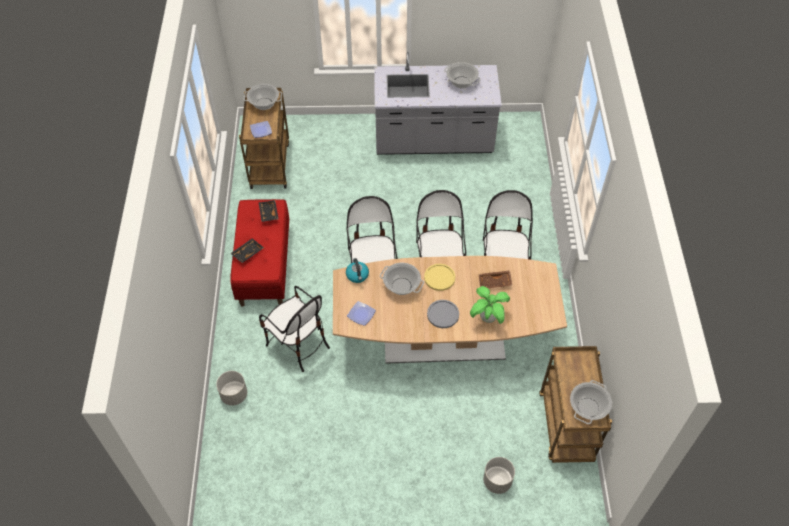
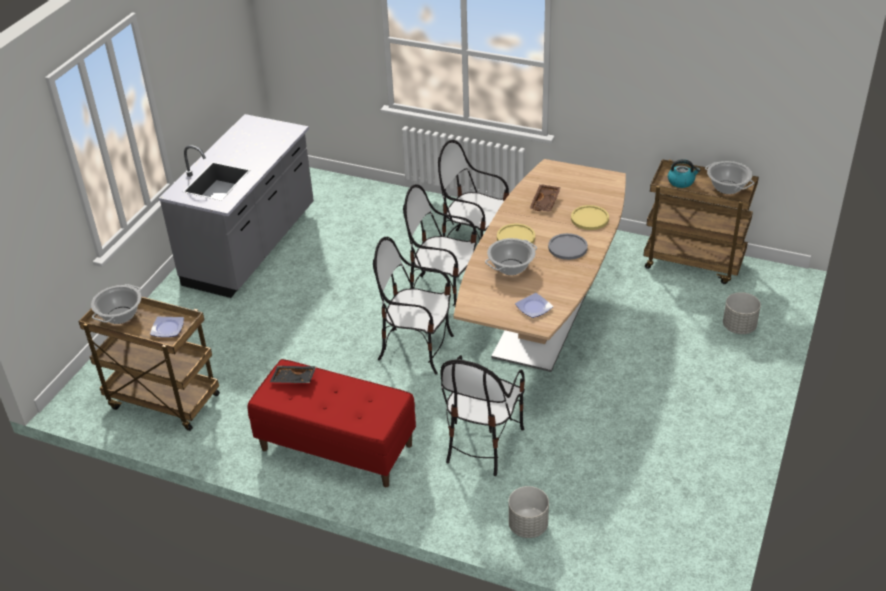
camera: 65 degrees left, 15 degrees down
black tray [230,238,264,263] -> none
chair [259,286,330,372] -> chair turned 135 degrees clockwise [441,355,525,476]
kettle [346,258,369,283] -> kettle moved to [668,159,700,188]
cooking pot [444,62,481,88] -> none
potted plant [470,286,510,324] -> yellow plate [571,205,609,230]

